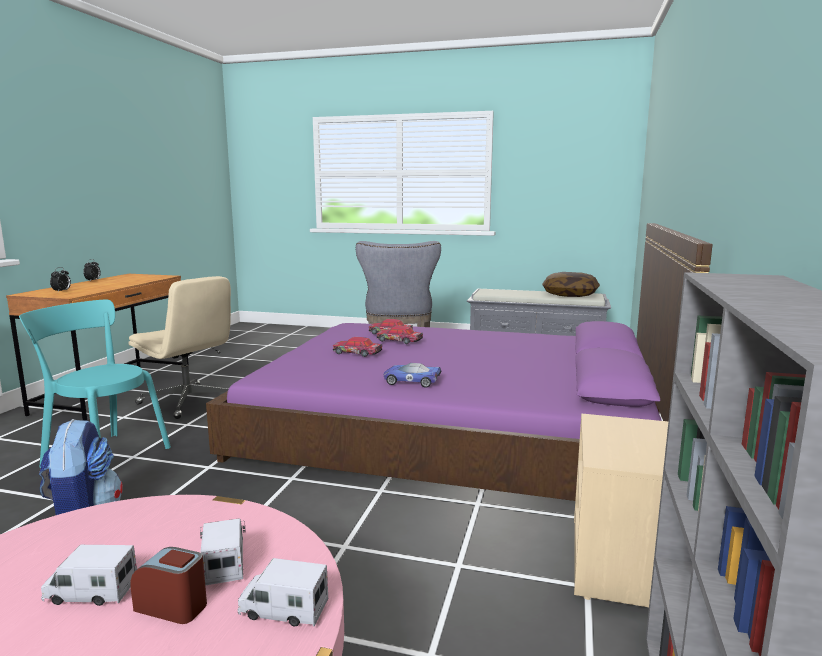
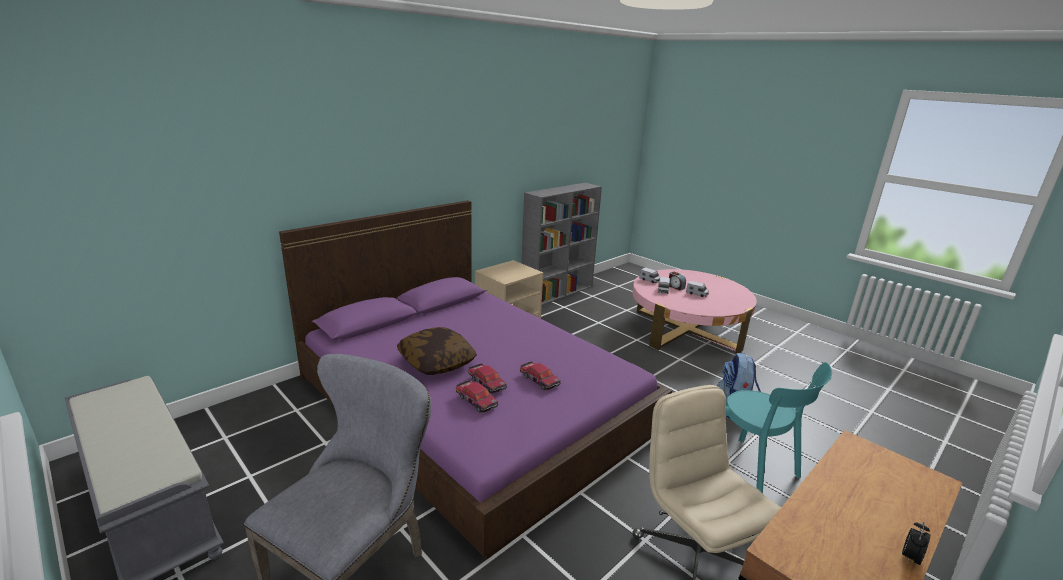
camera: 150 degrees left, 10 degrees up
alarm clock [50,267,71,292] -> none
toy car [383,363,442,388] -> none
pillow [542,272,600,297] -> pillow moved to [397,327,477,375]

